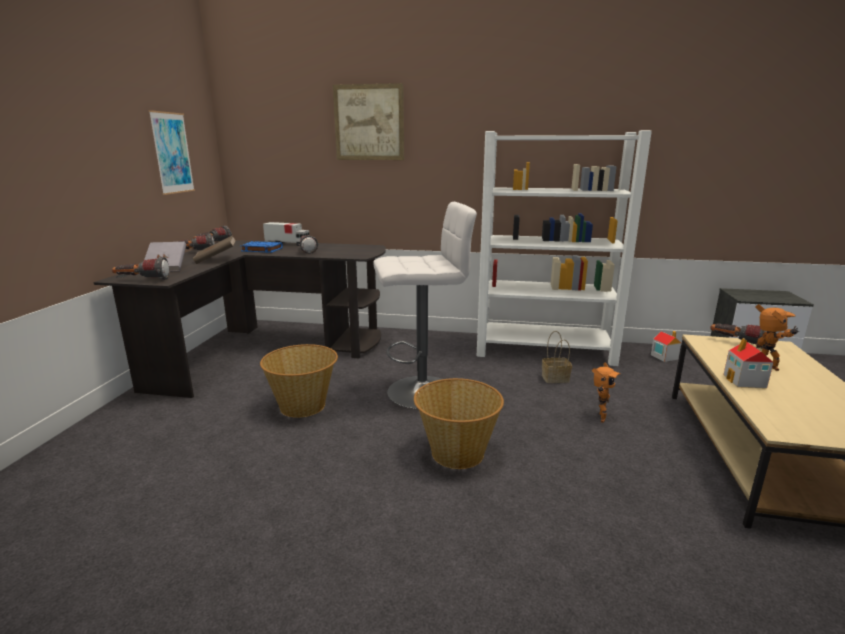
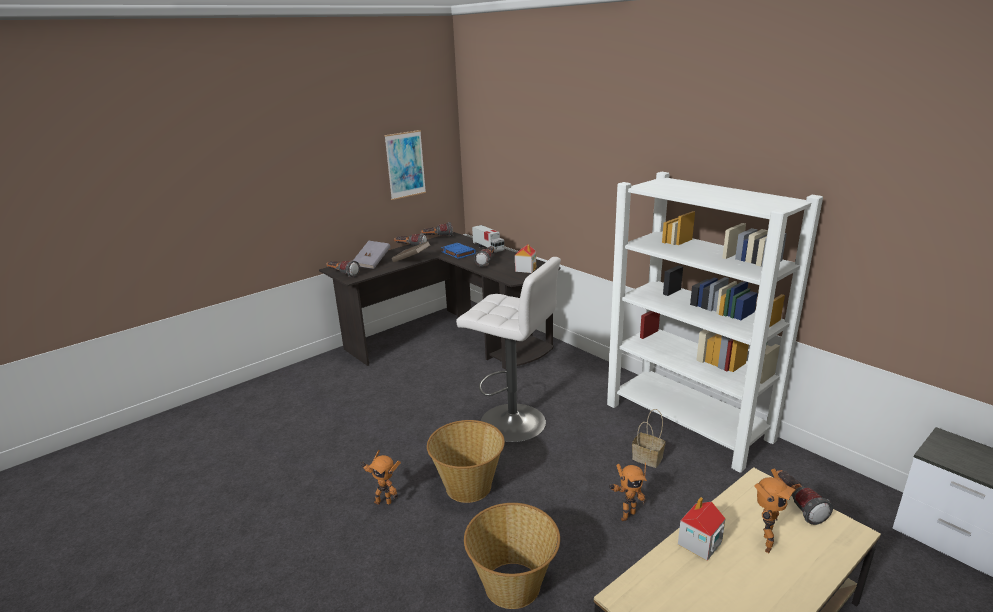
camera: 40 degrees right, 5 degrees up
basket [260,344,338,418] -> basket moved to [464,503,560,609]
picture [333,83,404,160] -> none
toy house [651,331,681,362] -> toy house moved to [515,245,536,273]
none -> toy robot [360,450,401,505]

